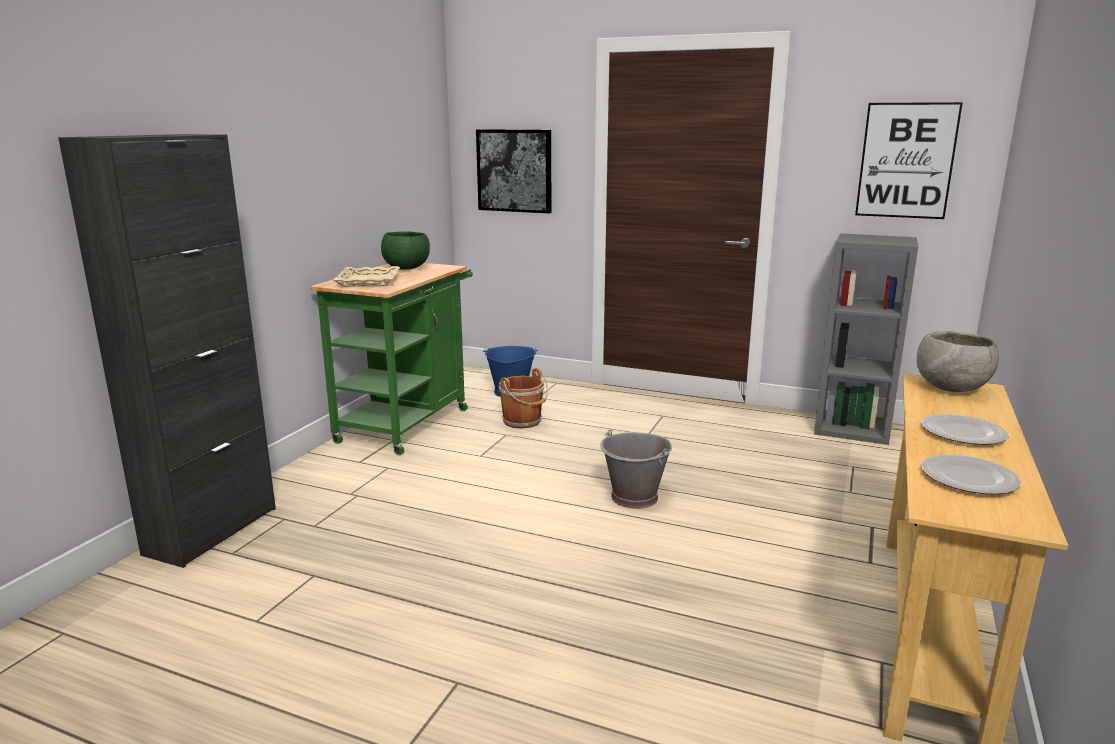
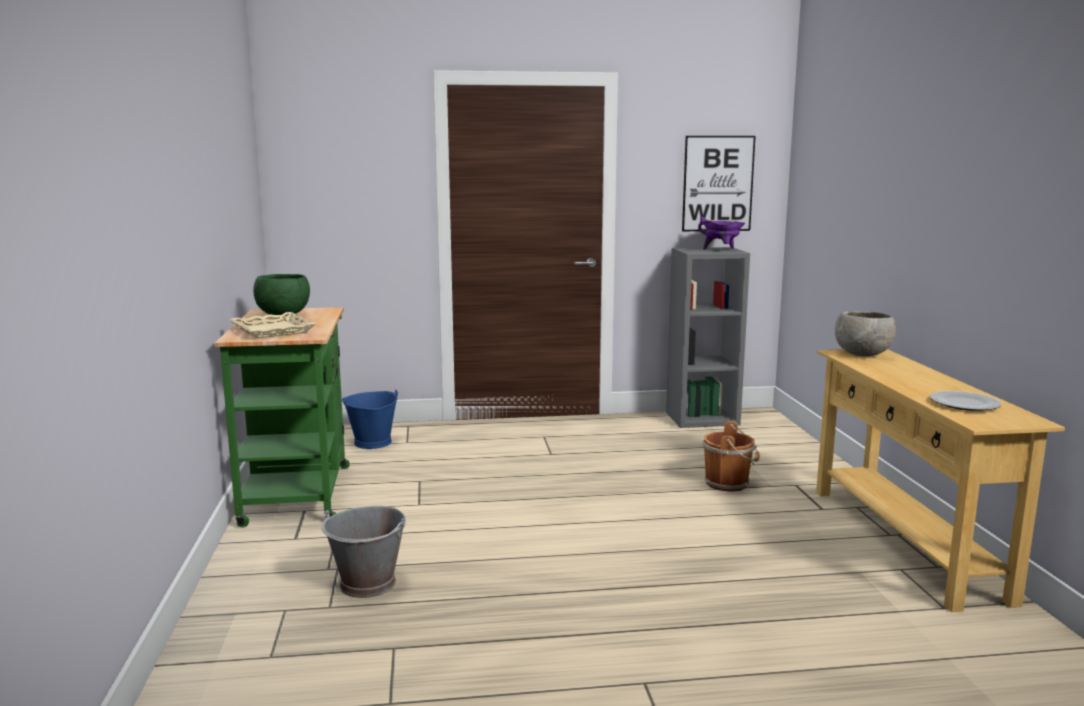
camera: 30 degrees left, 5 degrees down
black cabinet [58,134,276,568] -> none
picture [476,129,551,213] -> none
brown bucket [499,368,548,429] -> brown bucket moved to [703,421,760,492]
grey bucket [600,429,672,509] -> grey bucket moved to [322,506,406,598]
plate [922,414,1009,445] -> none
none -> purple cooking pot [698,217,745,250]

